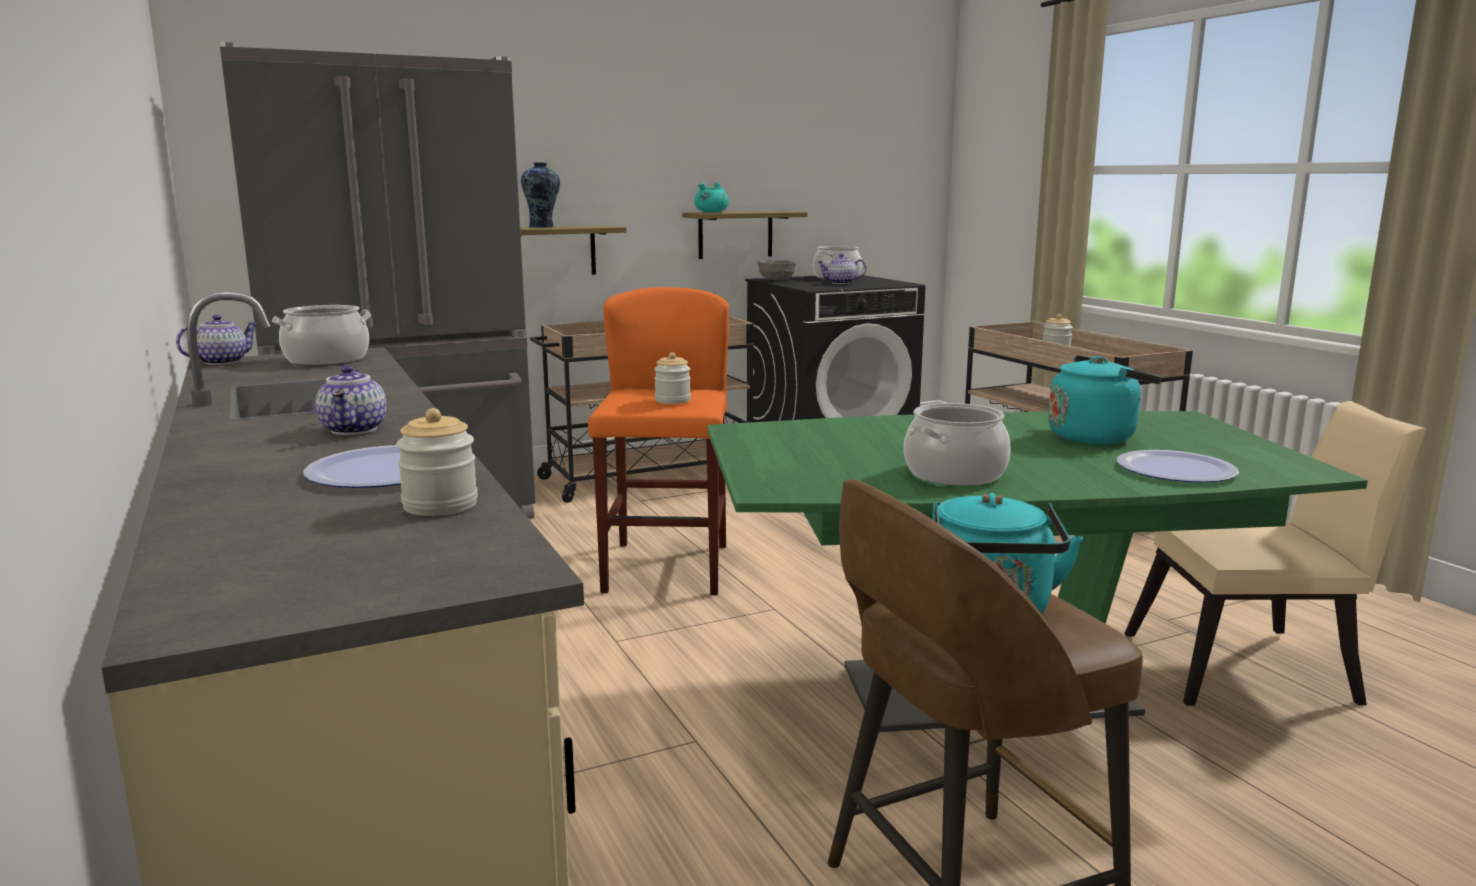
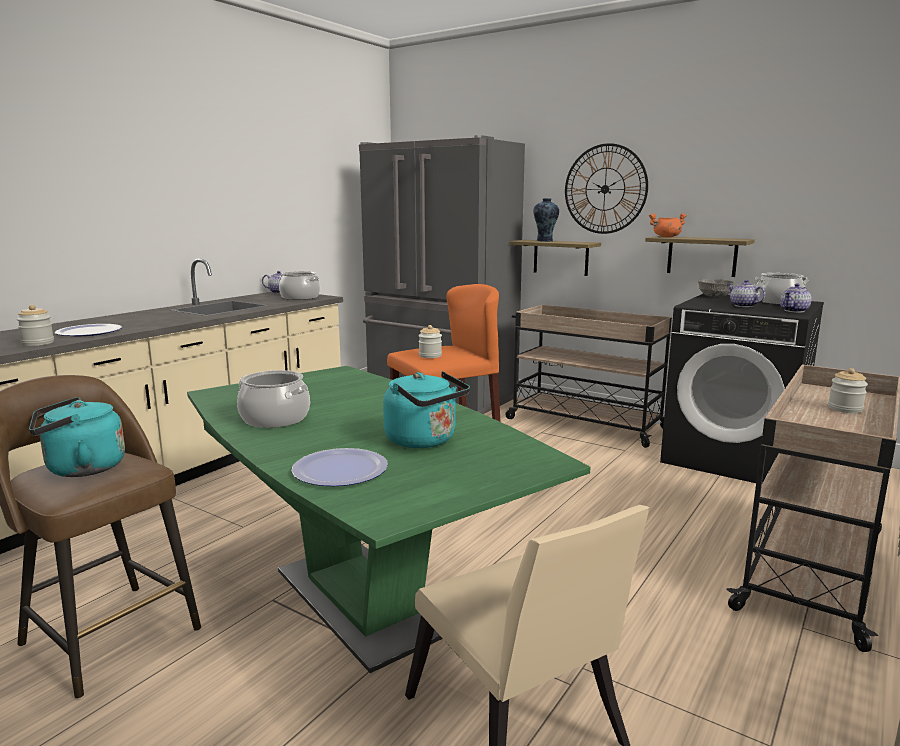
camera: 60 degrees right, 0 degrees up
teapot [315,365,387,435] -> teapot moved to [780,283,812,312]
turquoise cooking pot [694,182,729,213] -> orange cooking pot [649,213,687,237]
none -> wall clock [565,143,648,234]

